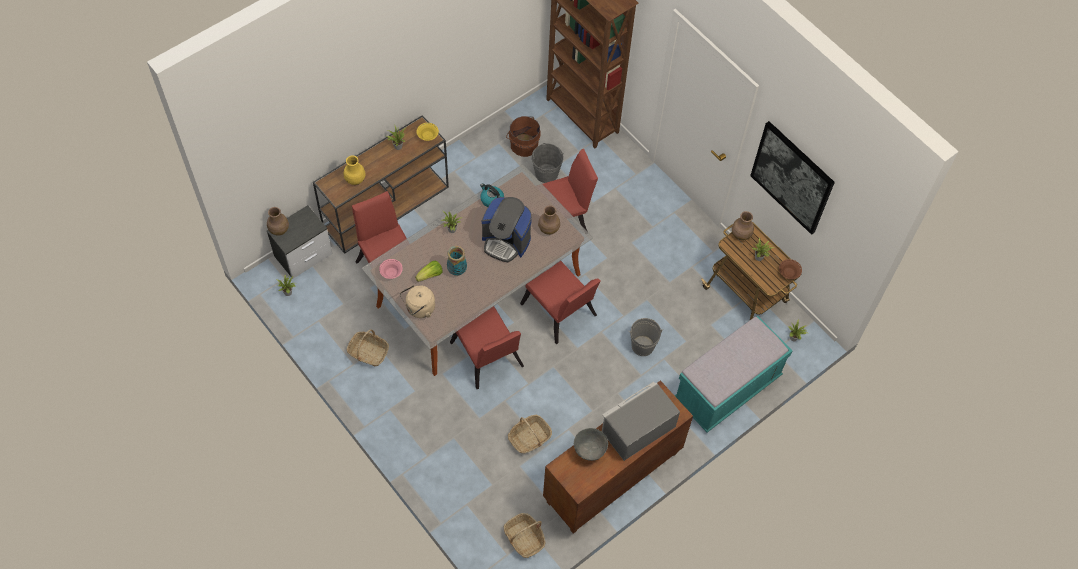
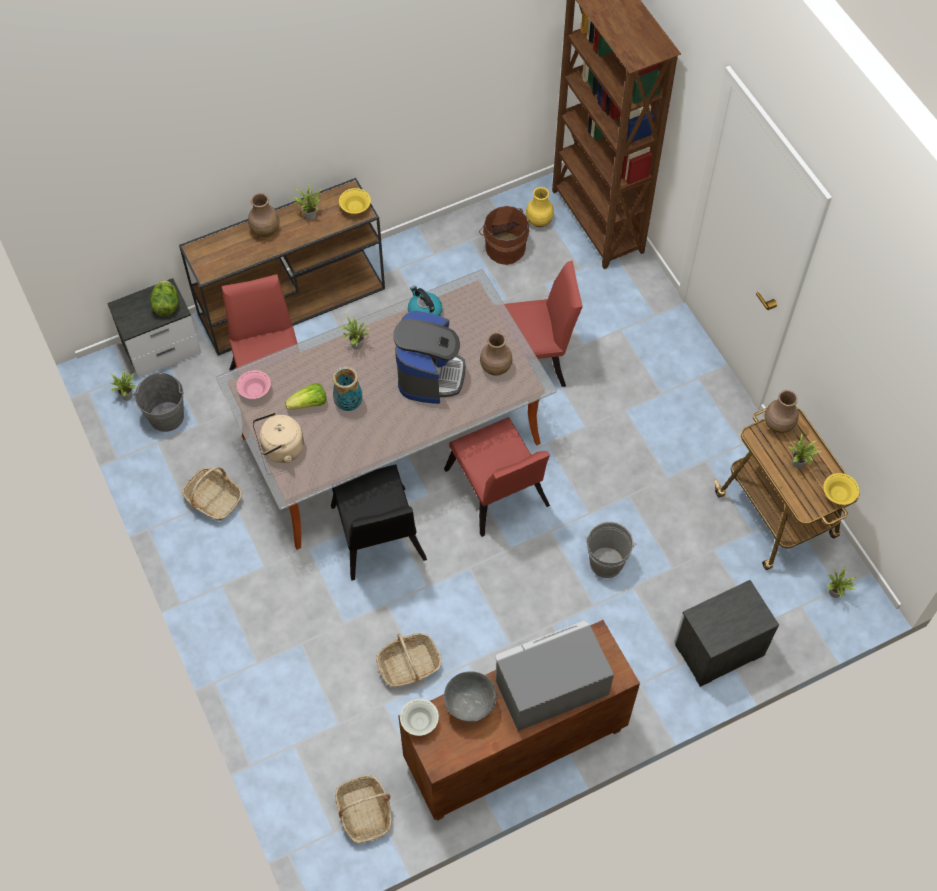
camera: 15 degrees right, 0 degrees up
brown vase [267,207,289,236] -> brown vase moved to [248,193,280,237]
yellow vase [344,155,366,185] -> yellow vase moved to [526,187,554,227]
red chair [450,306,524,389] -> black chair [331,464,427,581]
coffee machine [482,197,532,262] -> coffee machine turned 120 degrees counterclockwise [393,311,465,404]
grey bucket [532,143,564,183] -> grey bucket moved to [133,372,184,432]
turquoise bench [675,316,792,432] -> nightstand [674,580,779,687]
picture [750,121,835,235] -> none
brown bowl [779,259,802,279] -> yellow bowl [824,473,859,505]
none -> lettuce [150,280,178,316]
none -> white bowl [400,699,439,736]

